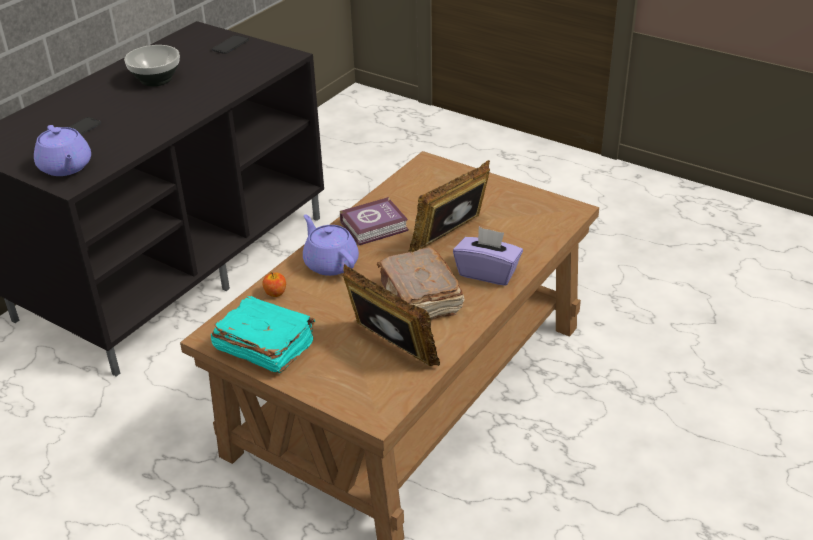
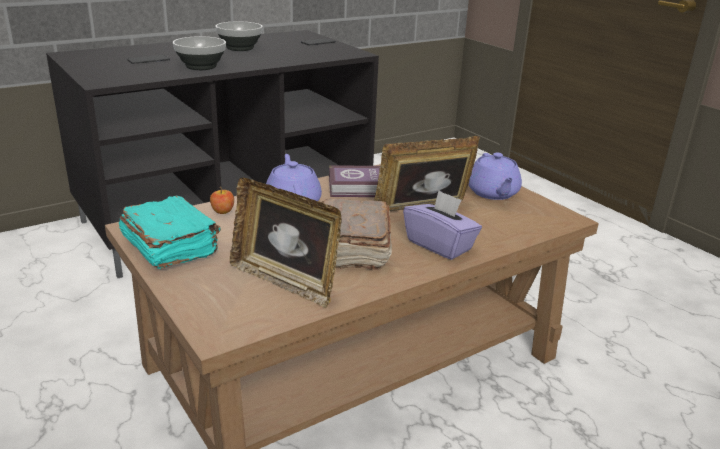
camera: 20 degrees right, 10 degrees down
purple teapot [34,125,91,176] -> purple teapot moved to [469,153,522,200]
picture frame [343,264,440,366] -> picture frame turned 150 degrees clockwise [230,178,342,308]
none -> bowl [173,36,226,70]

